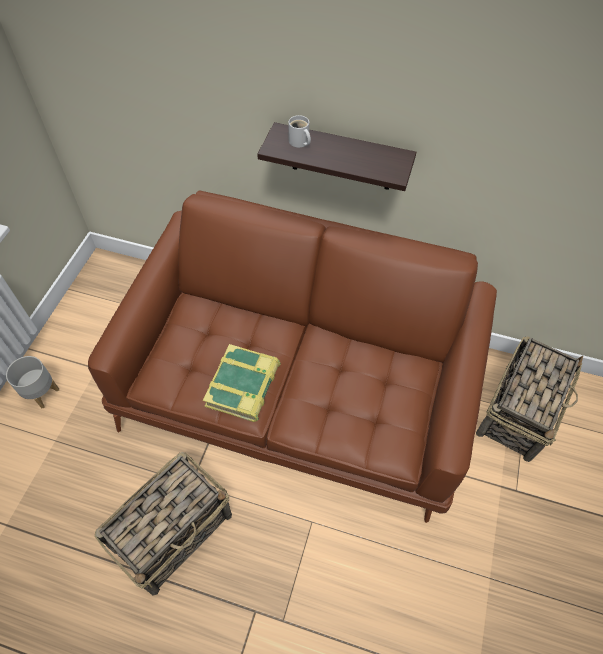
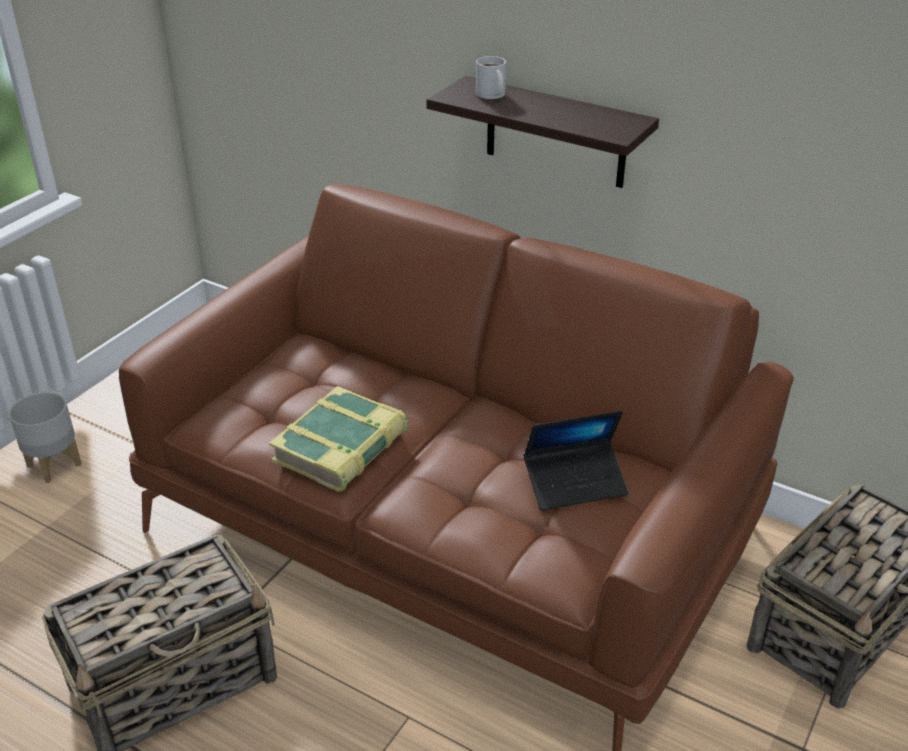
camera: 15 degrees right, 20 degrees down
none -> laptop [524,411,628,510]

